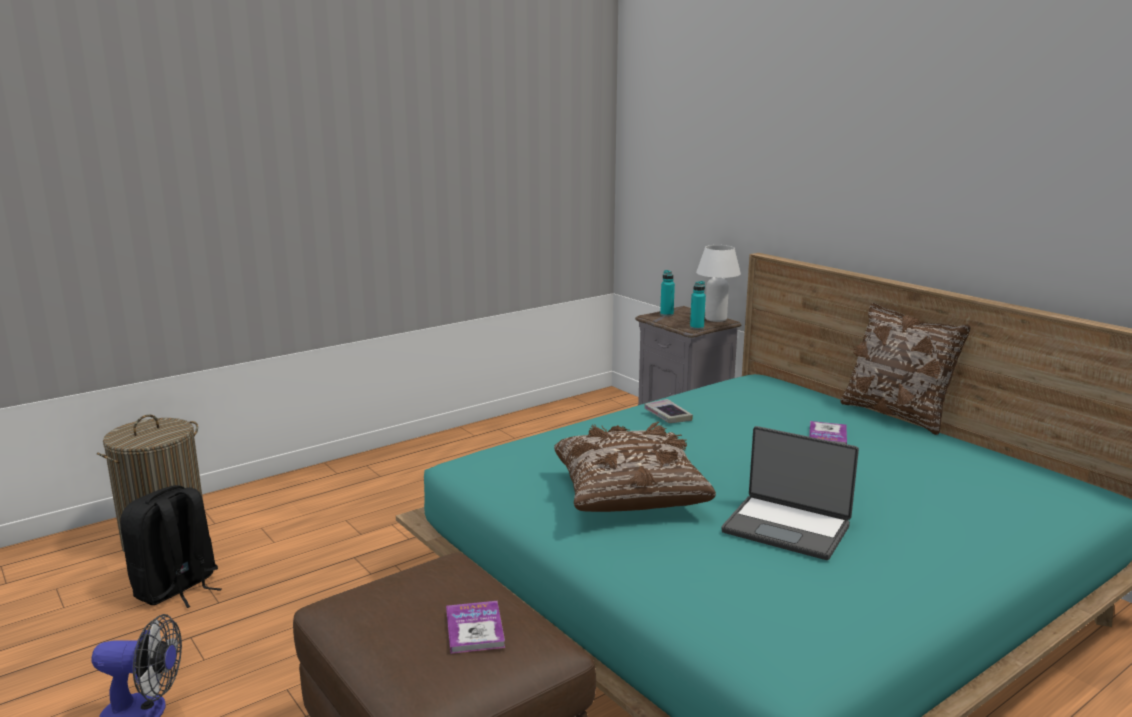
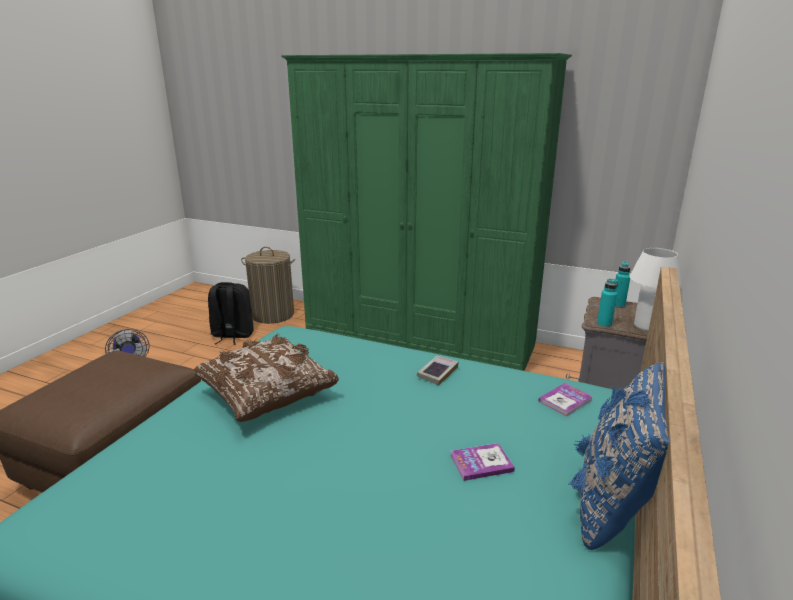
camera: 60 degrees right, 5 degrees up
book [446,601,505,654] -> book moved to [538,383,592,416]
laptop [722,426,859,560] -> none
brown pillow [841,303,971,435] -> blue pillow [569,362,669,550]
none -> green wardrobe [281,53,572,371]

